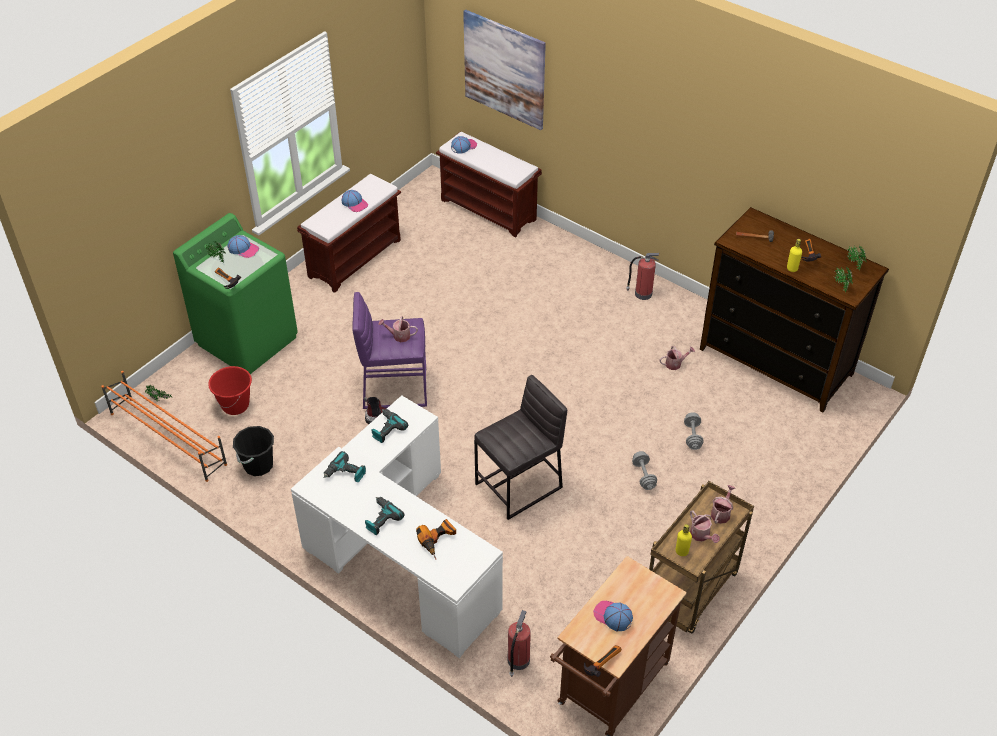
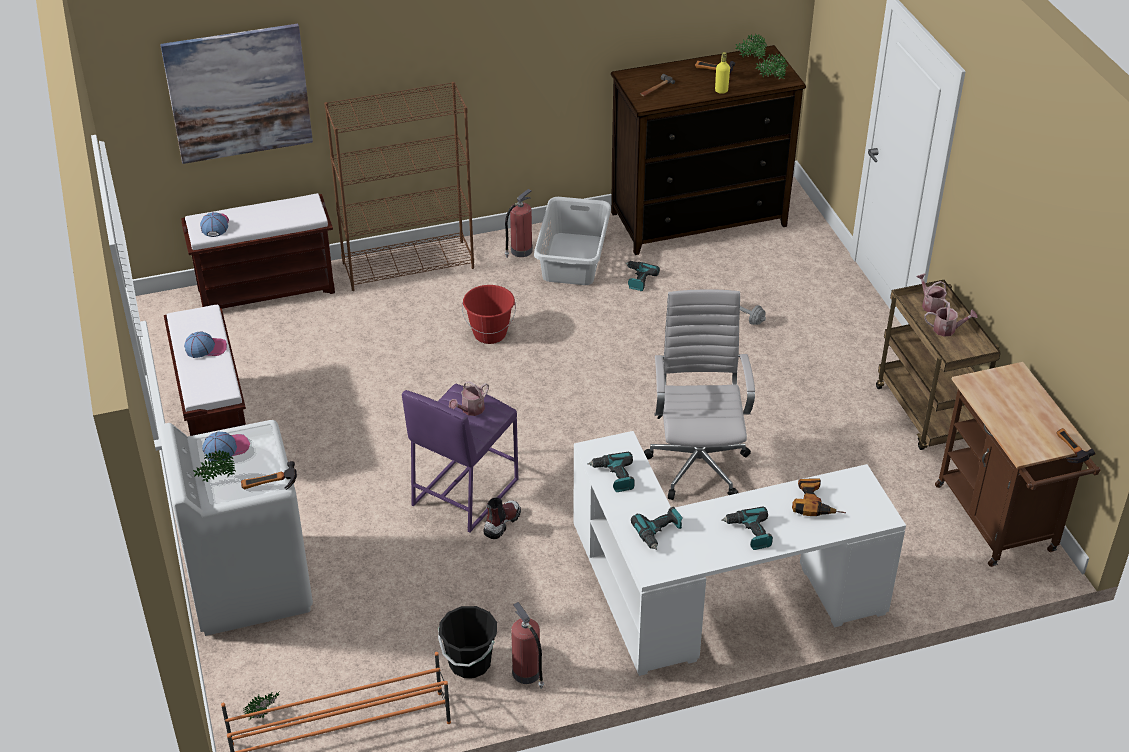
camera: 55 degrees left, 5 degrees down
green washing machine [173,213,298,374] -> white washing machine [159,420,313,636]
red bucket [208,366,252,415] -> red bucket moved to [462,285,516,344]
grey stool [474,375,567,520] -> white office chair [644,290,755,500]
fire extinguisher [507,610,531,677] -> fire extinguisher moved to [511,602,544,689]
cap [593,601,633,632] -> none
grey dumbbell [632,451,657,490] -> none
watering can [660,346,695,370] -> power drill [625,261,660,291]
yellow bottle [676,524,692,556] -> none
none -> brown bookcase [324,82,474,291]
none -> grey laundry basket [534,197,611,285]

